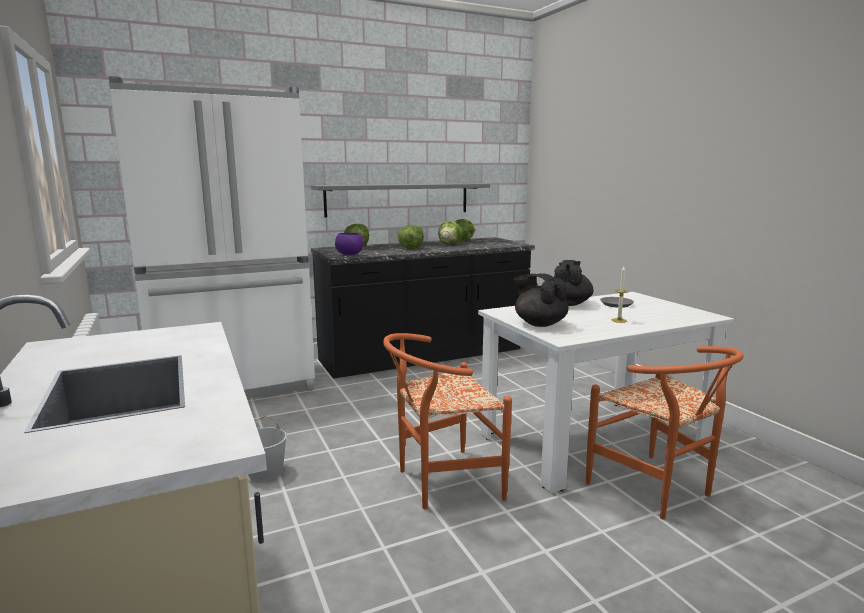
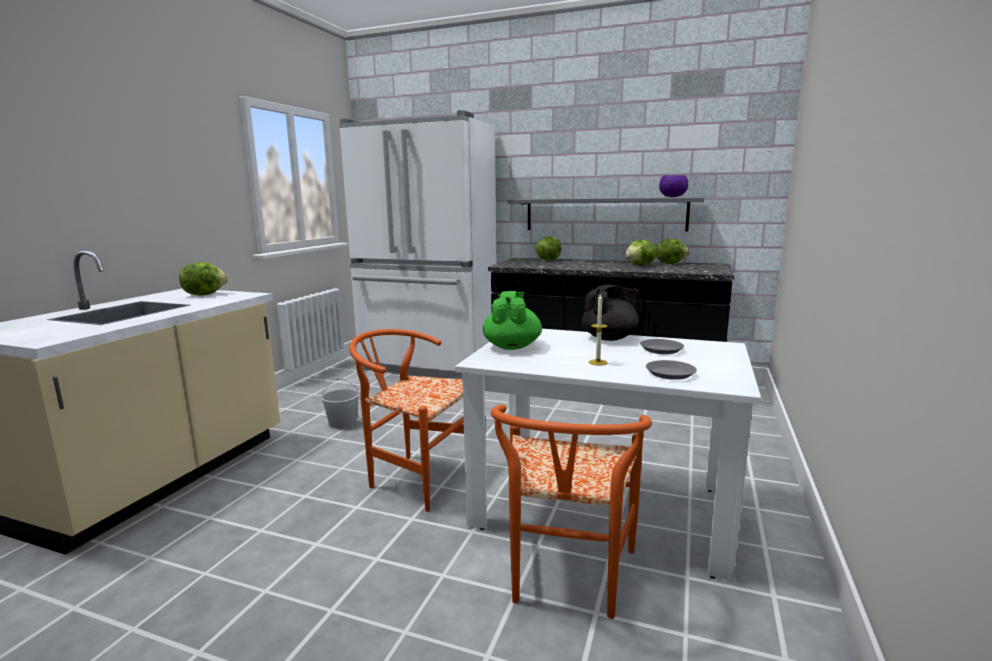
camera: 45 degrees right, 0 degrees up
purple bowl [335,233,364,255] -> purple bowl moved to [659,175,688,197]
lettuce [398,225,424,249] -> lettuce moved to [179,262,228,296]
black teapot [514,273,568,327] -> green teapot [483,291,542,350]
none -> grey plate [646,360,697,380]

